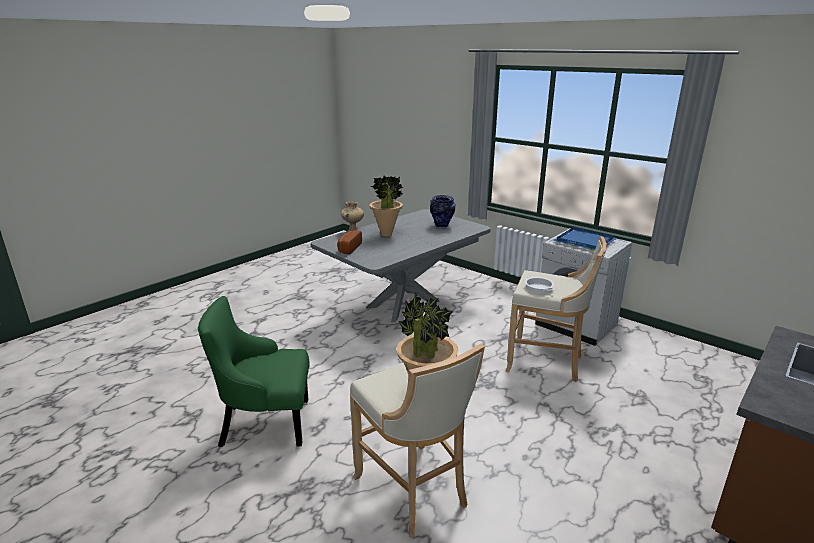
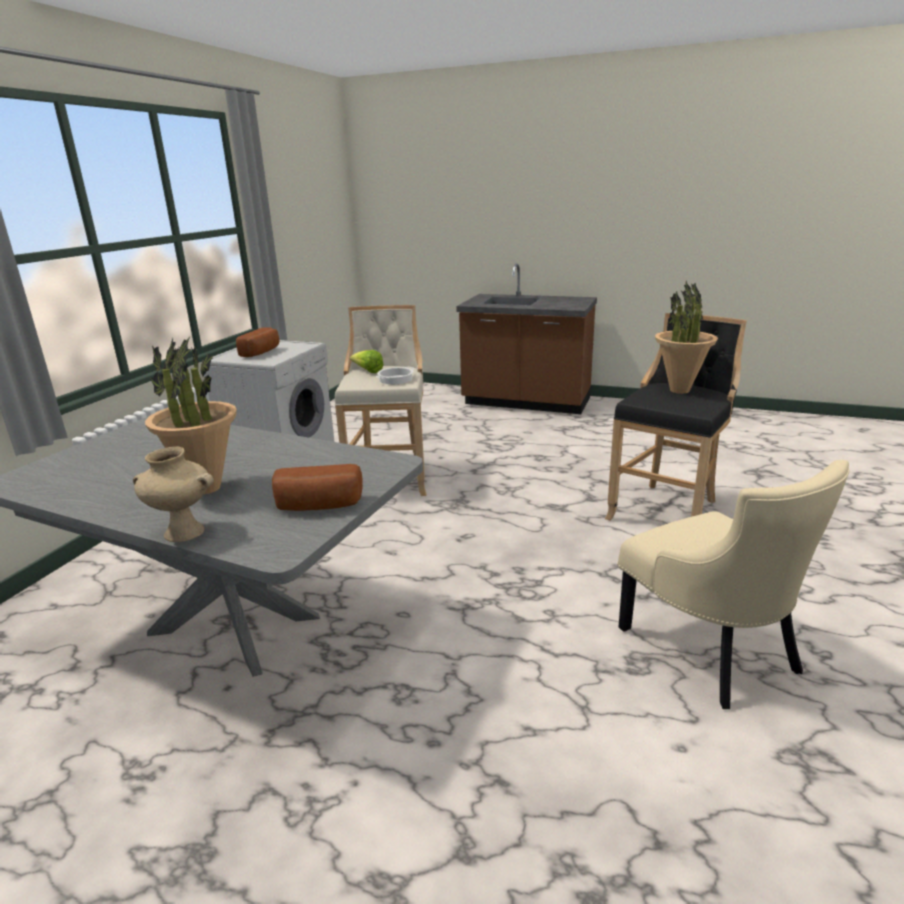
camera: 110 degrees left, 0 degrees up
green chair [198,296,310,447] -> beige chair [617,460,849,709]
beige stool [350,343,485,537] -> black stool [605,313,747,521]
vase [430,195,457,228] -> none
blue tray [553,227,616,251] -> bread [236,327,279,357]
none -> lettuce [350,350,383,373]

